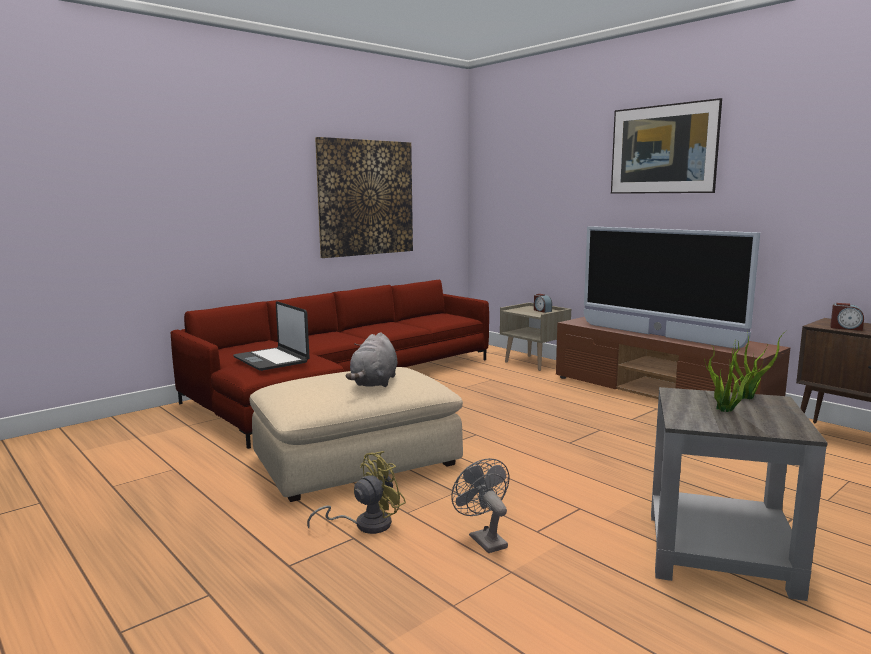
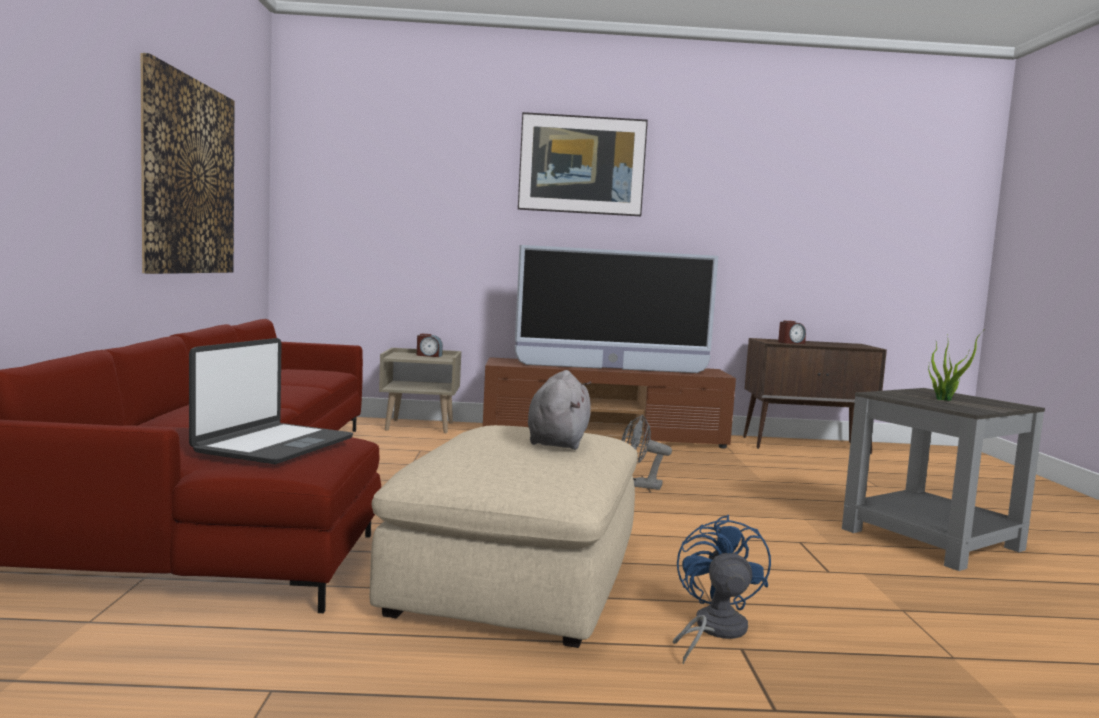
camera: 50 degrees left, 5 degrees down
laptop [233,301,310,371] -> laptop turned 75 degrees counterclockwise [189,338,353,465]
yellow fan [307,451,406,534] -> blue fan [672,515,771,664]
grey plush toy [346,332,398,387] -> grey plush toy turned 135 degrees counterclockwise [528,370,591,450]
grey fan [451,458,510,553] -> grey fan moved to [622,415,672,490]
potted plant [729,329,788,399] -> none

